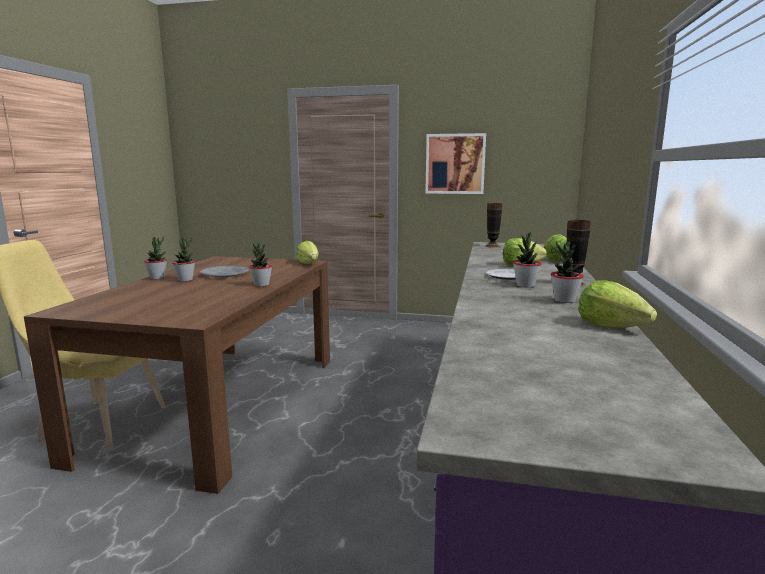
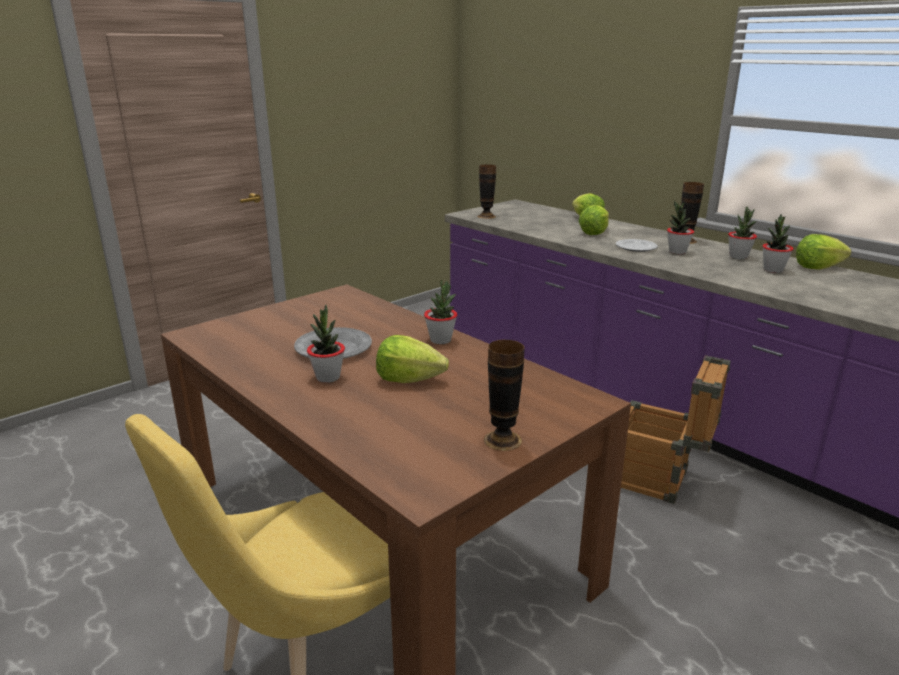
camera: 55 degrees left, 10 degrees up
potted plant [144,237,167,280] -> potted plant moved to [762,214,794,273]
lettuce [296,241,318,264] -> lettuce moved to [376,335,449,383]
picture [425,133,486,194] -> none
none -> vase [484,340,525,451]
none -> crate [621,355,731,504]

